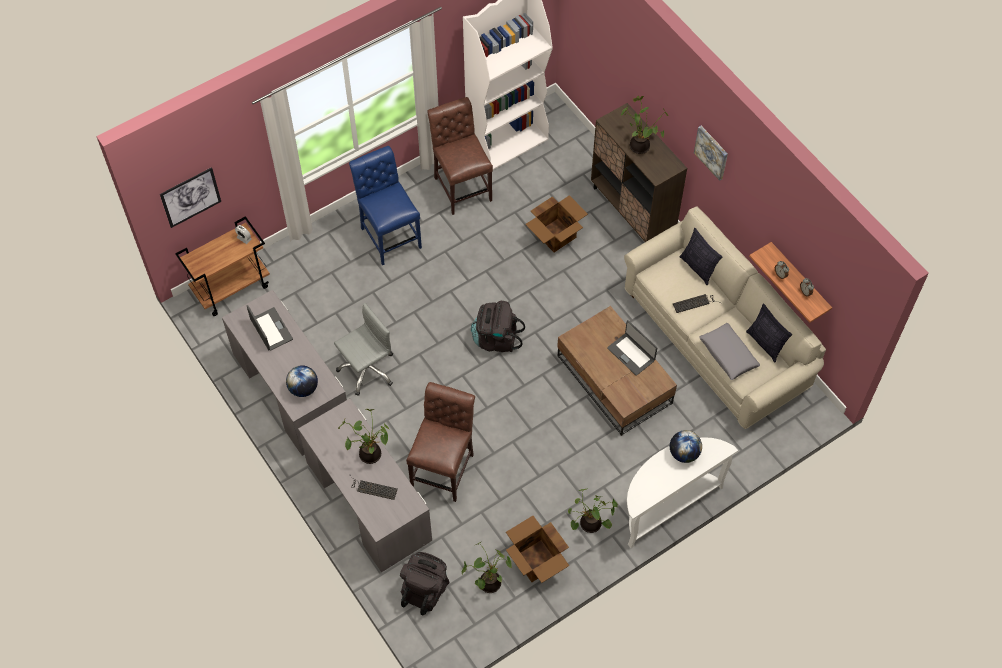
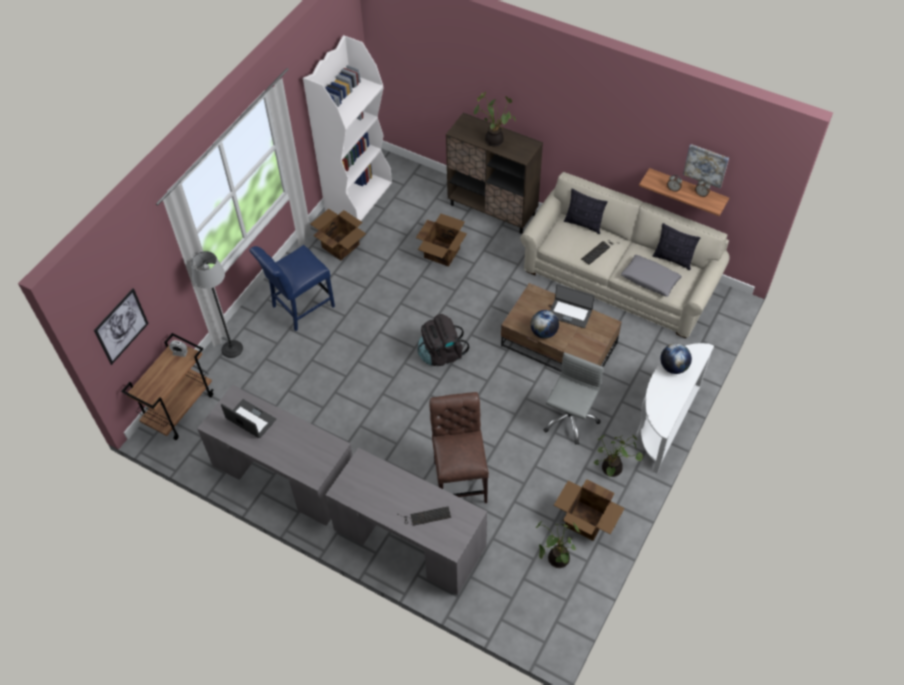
camera: 25 degrees left, 5 degrees down
globe [286,365,318,397] -> globe moved to [531,310,559,339]
grey office chair [334,303,393,396] -> grey office chair moved to [543,352,604,445]
potted plant [338,409,389,464] -> none
blue chair [349,146,422,265] -> blue chair turned 75 degrees counterclockwise [250,245,335,331]
black backpack [400,552,450,616] -> none
brown chair [427,97,493,215] -> cardboard box [310,209,366,260]
picture [694,126,728,181] -> picture moved to [683,144,729,188]
none -> floor lamp [191,251,243,358]

